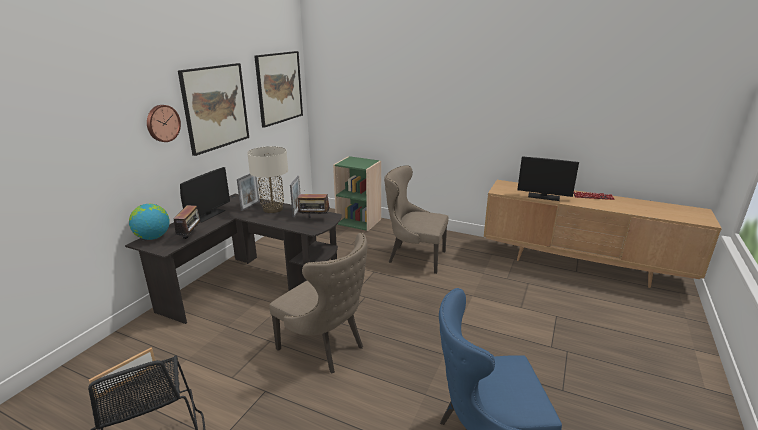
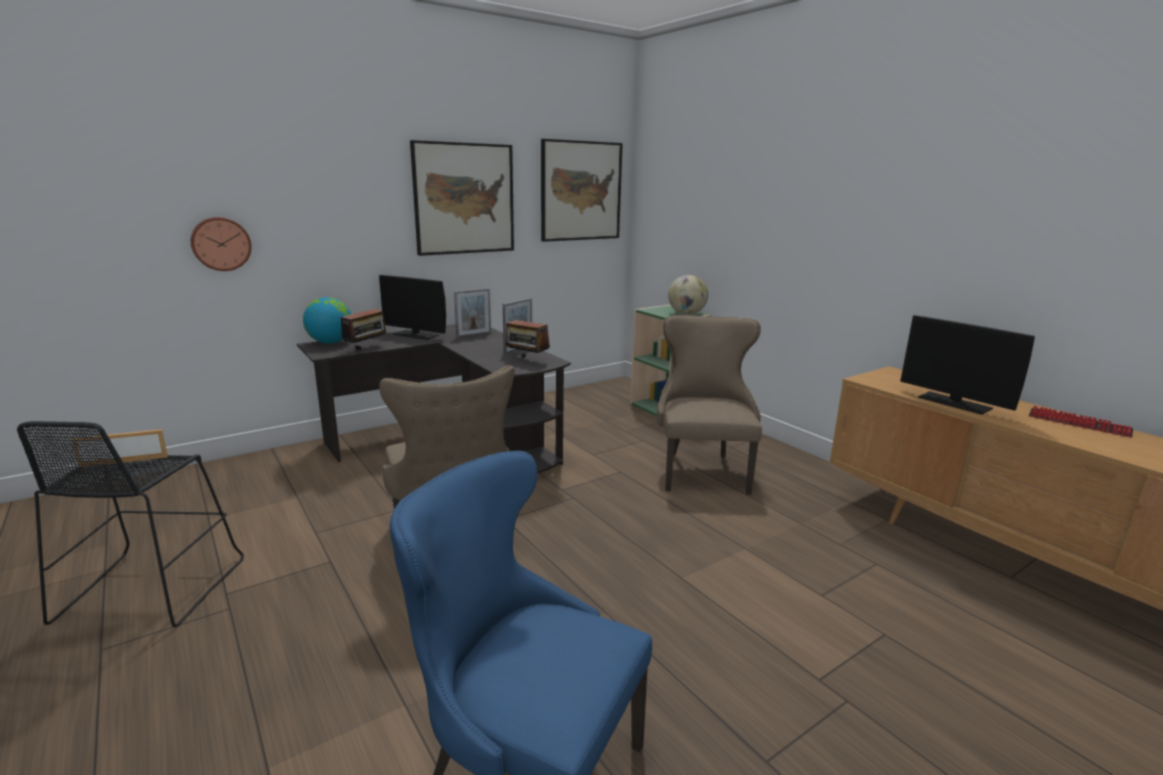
camera: 30 degrees right, 5 degrees down
wall clock [147,105,181,142] -> wall clock moved to [191,217,252,271]
monitor [180,167,230,222] -> monitor turned 60 degrees clockwise [379,275,446,340]
table lamp [247,146,288,213] -> none
beige chair [384,165,449,274] -> beige chair turned 45 degrees clockwise [657,315,762,495]
none -> globe [668,275,708,315]

